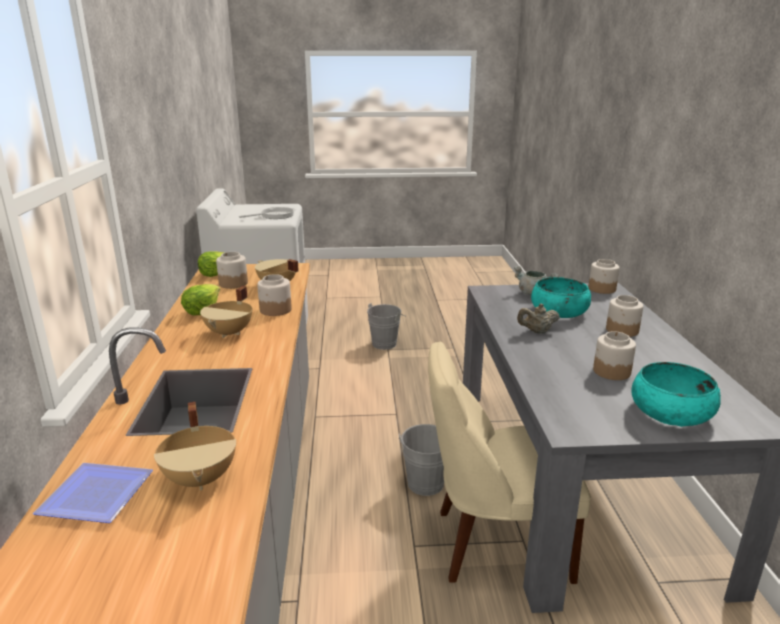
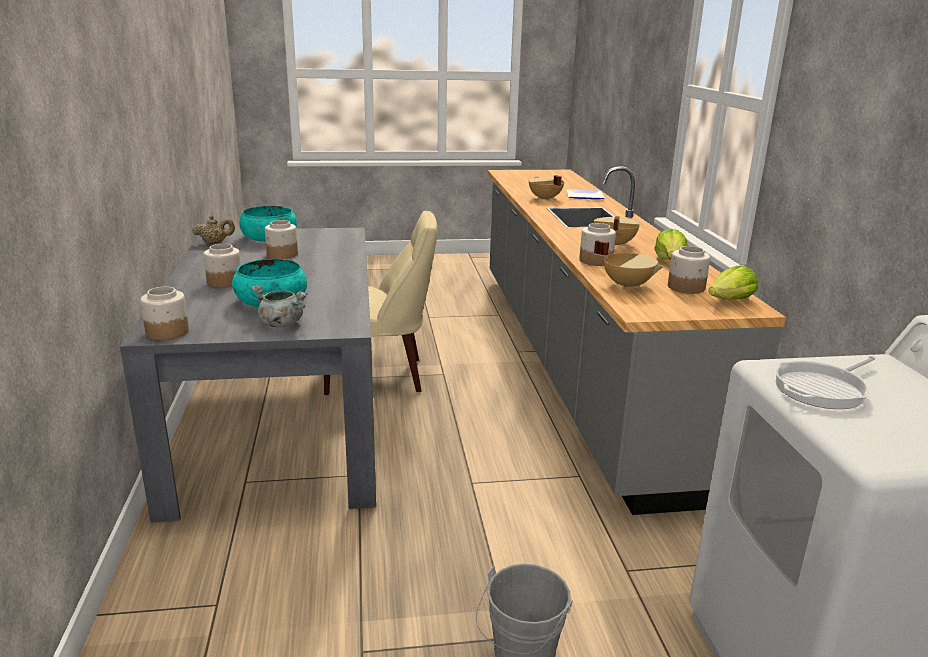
camera: 175 degrees right, 0 degrees up
grey bucket [399,424,444,496] -> none
beige teapot [517,303,560,333] -> beige teapot moved to [192,215,235,244]

